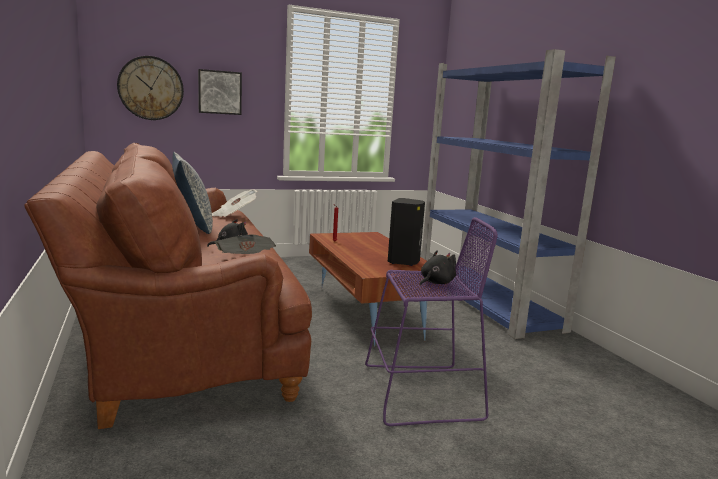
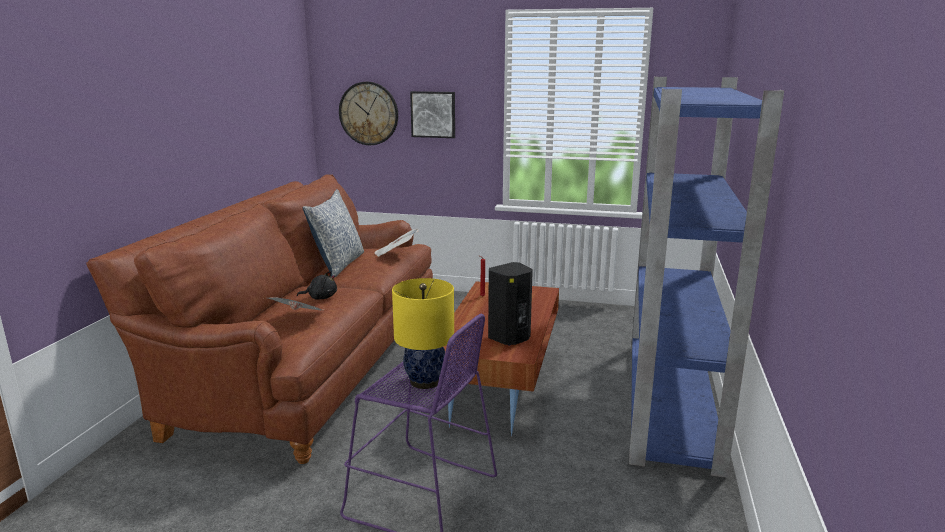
camera: 35 degrees right, 5 degrees up
black plush toy [420,250,456,286] -> yellow table lamp [392,278,454,389]

